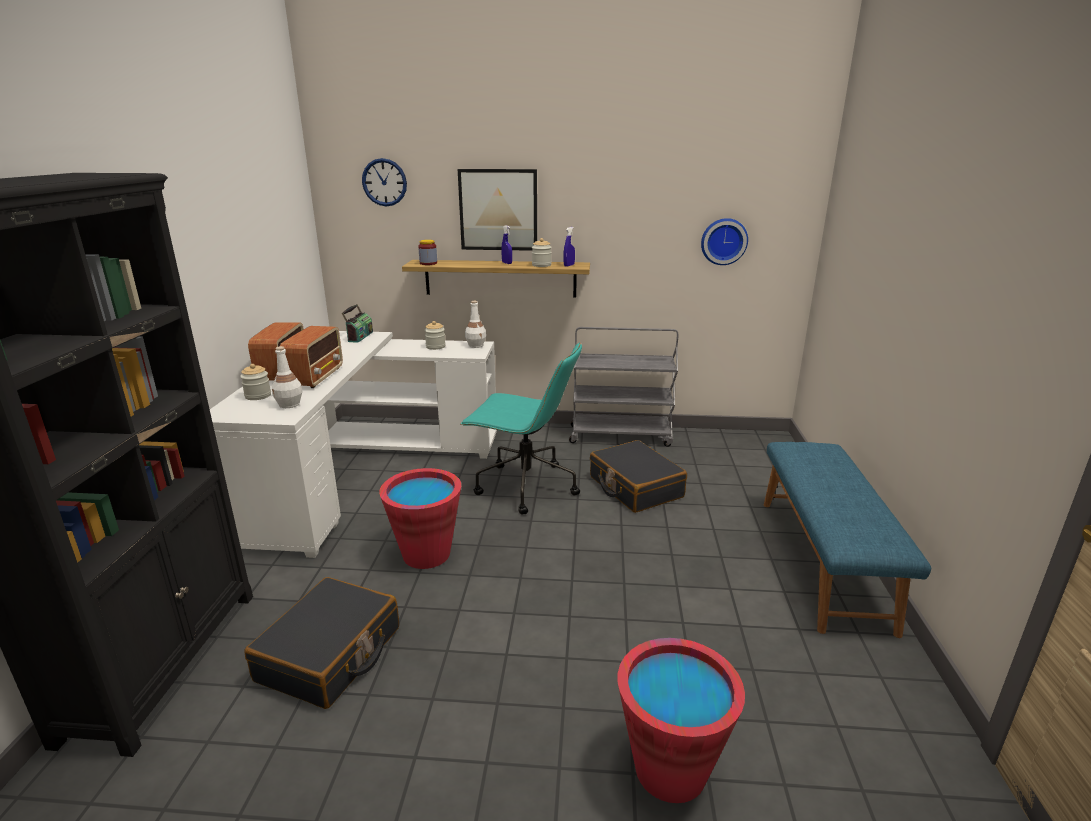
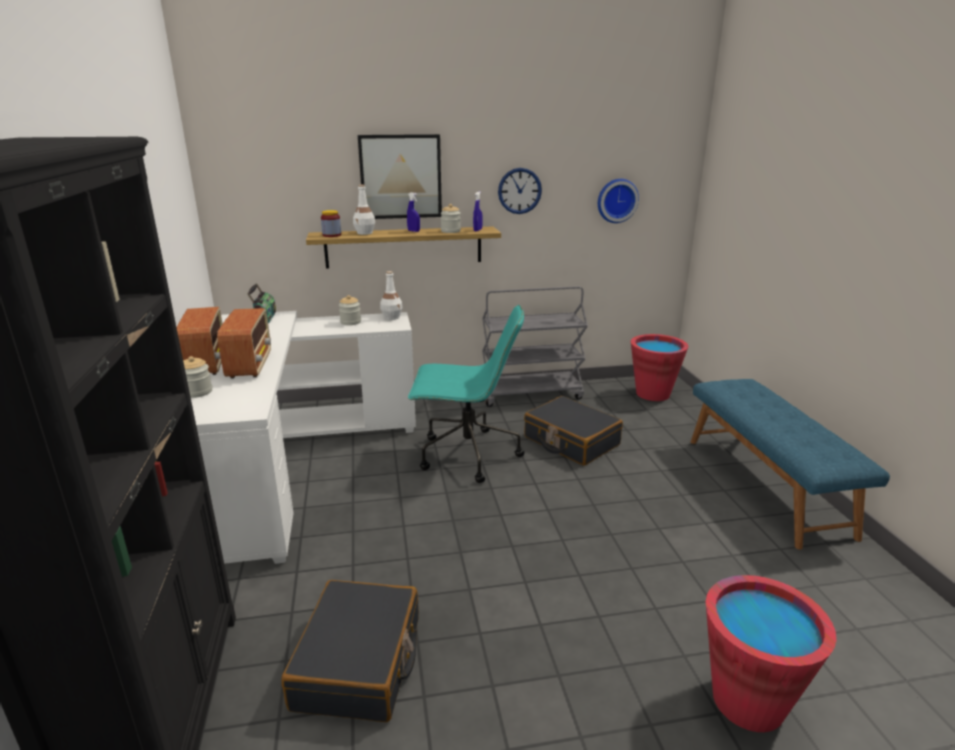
camera: 15 degrees left, 0 degrees up
white bottle [272,346,303,408] -> white bottle moved to [353,185,375,235]
wall clock [362,158,407,206] -> wall clock moved to [498,168,542,214]
red bucket [379,468,461,569] -> red bucket moved to [631,334,688,401]

